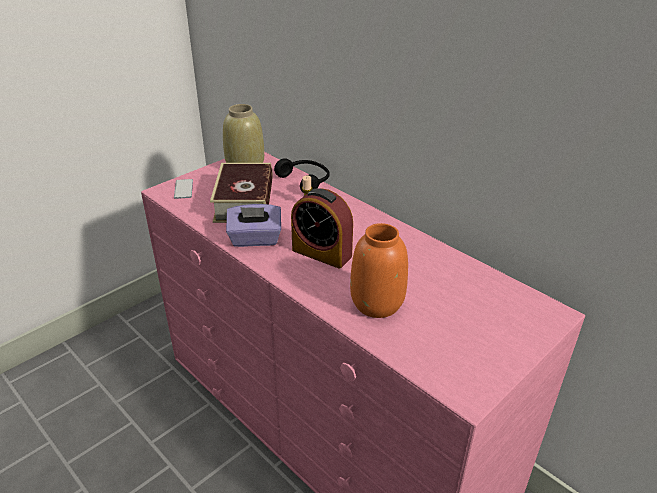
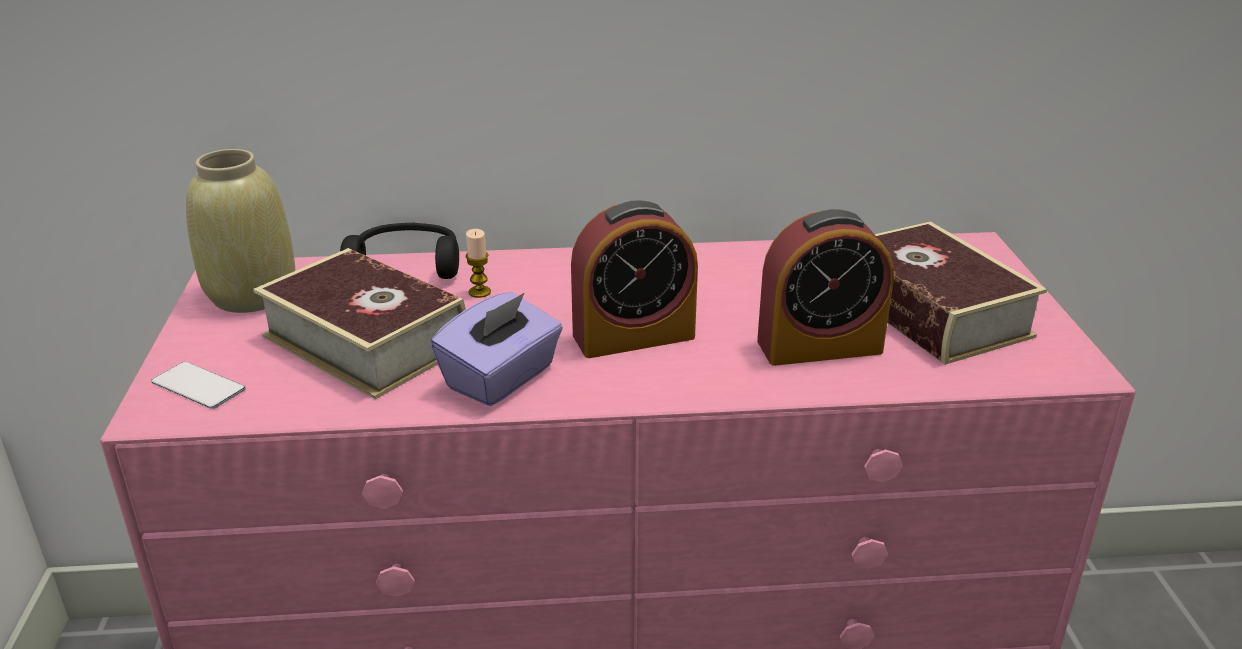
camera: 50 degrees left, 5 degrees down
orange vase [350,223,408,318] -> alarm clock [757,209,894,366]
none -> book [875,221,1047,365]

